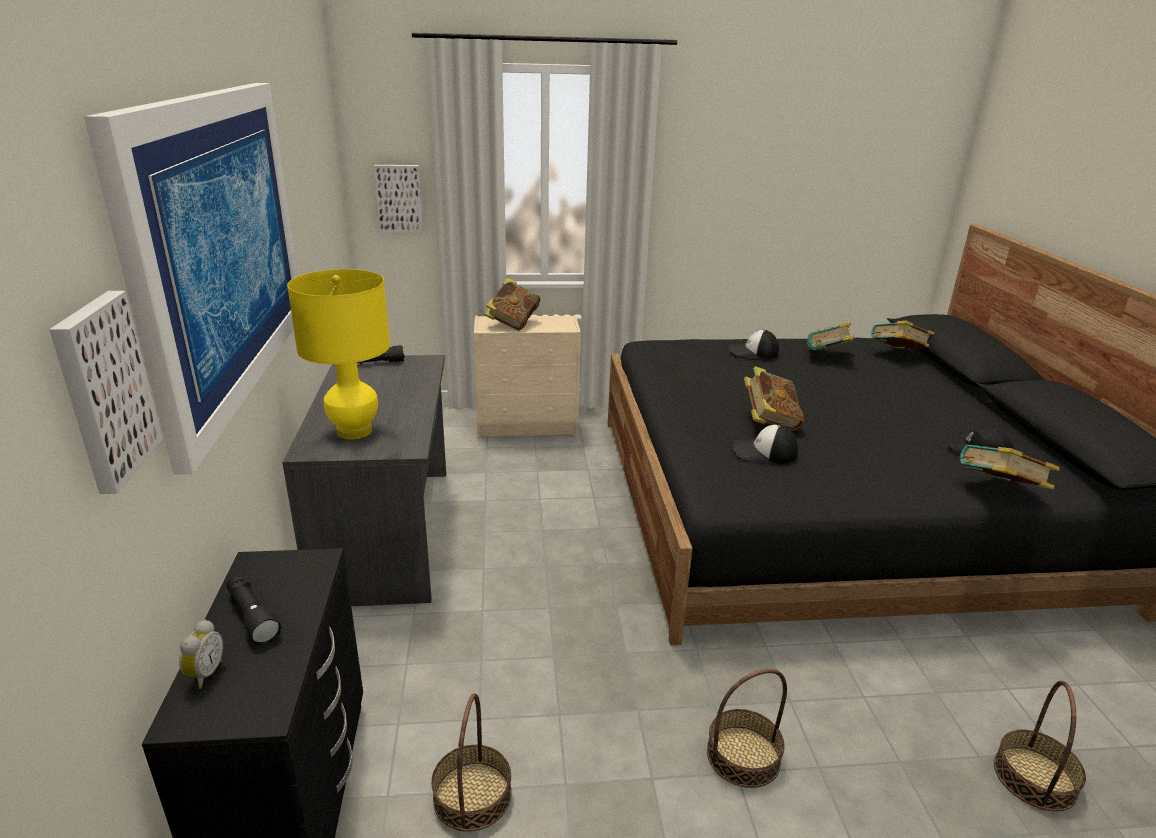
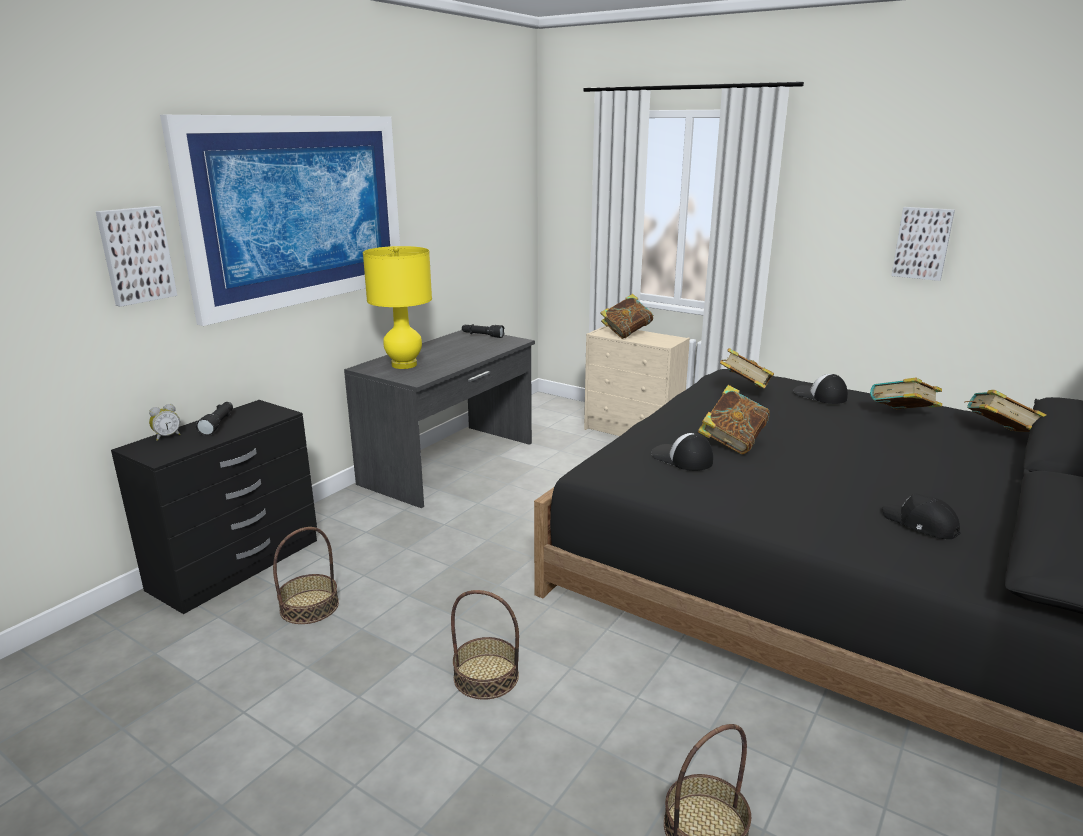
camera: 40 degrees right, 5 degrees down
picture [374,165,424,233] -> picture moved to [891,207,955,281]
book [960,445,1060,489] -> book moved to [720,348,774,389]

